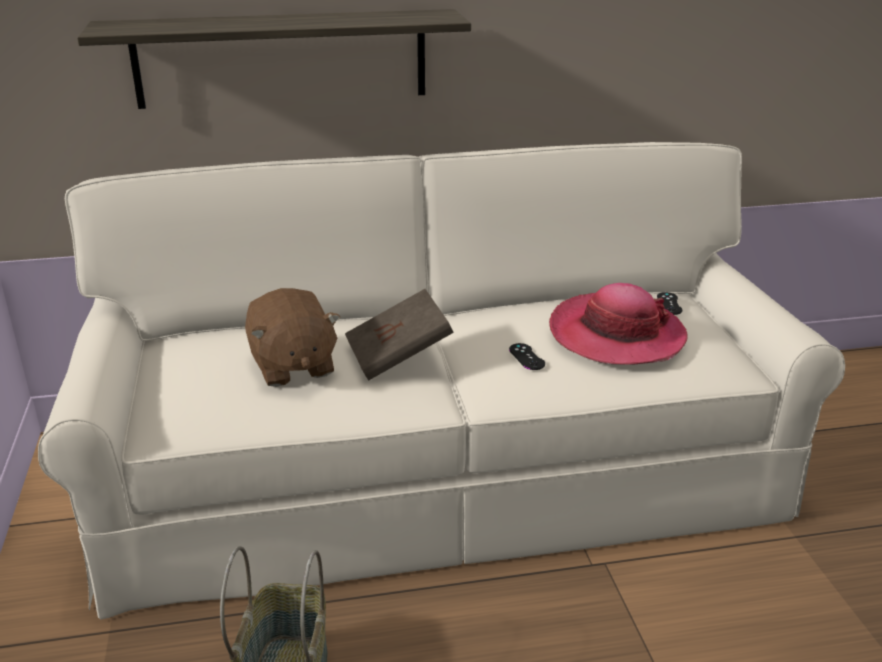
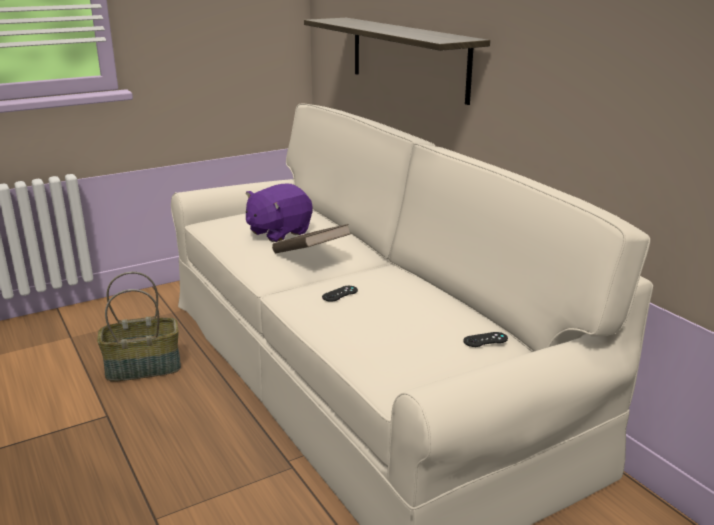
camera: 70 degrees right, 5 degrees down
brown plush toy [245,288,340,387] -> purple plush toy [246,183,313,242]
hat [549,283,687,365] -> none

